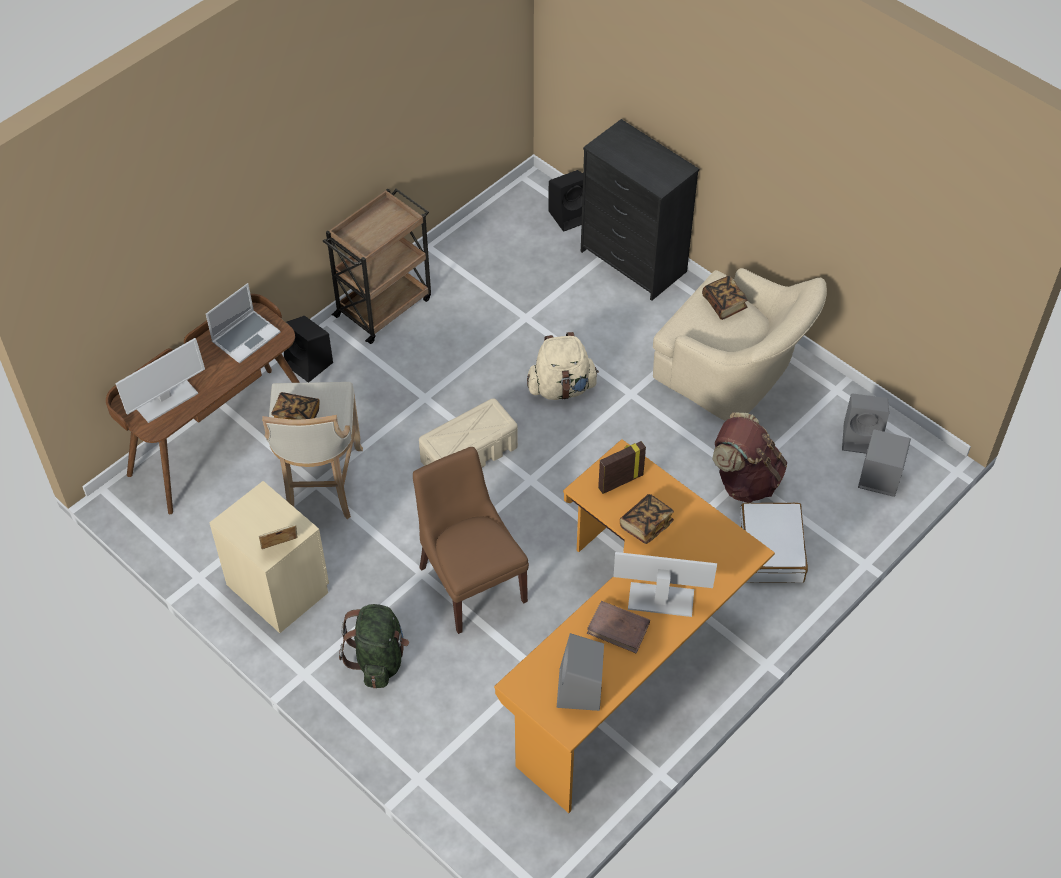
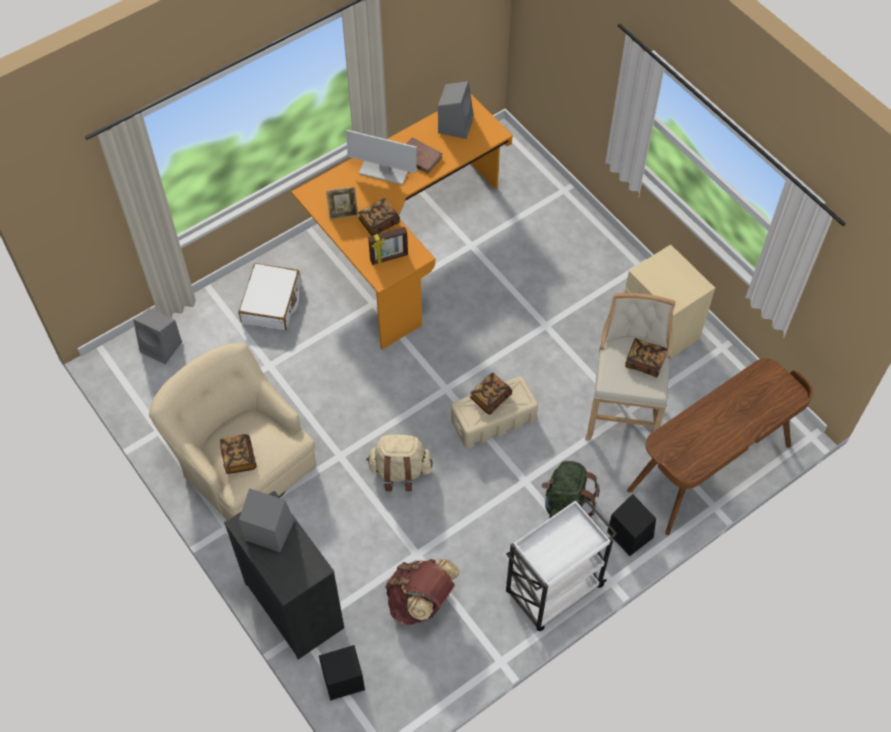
camera: 170 degrees left, 5 degrees up
monitor [115,338,205,423] -> none
laptop [206,283,280,364] -> none
picture frame [259,524,298,549] -> picture frame moved to [326,187,358,220]
brown cart [323,188,431,344] -> white cart [506,498,617,631]
green backpack [339,604,409,688] -> green backpack moved to [542,461,600,518]
brown chair [413,447,529,634] -> none
brown backpack [712,412,787,503] -> brown backpack moved to [385,559,460,625]
grey speaker [842,393,889,454] -> grey speaker moved to [239,488,295,552]
none -> book [470,372,512,415]

